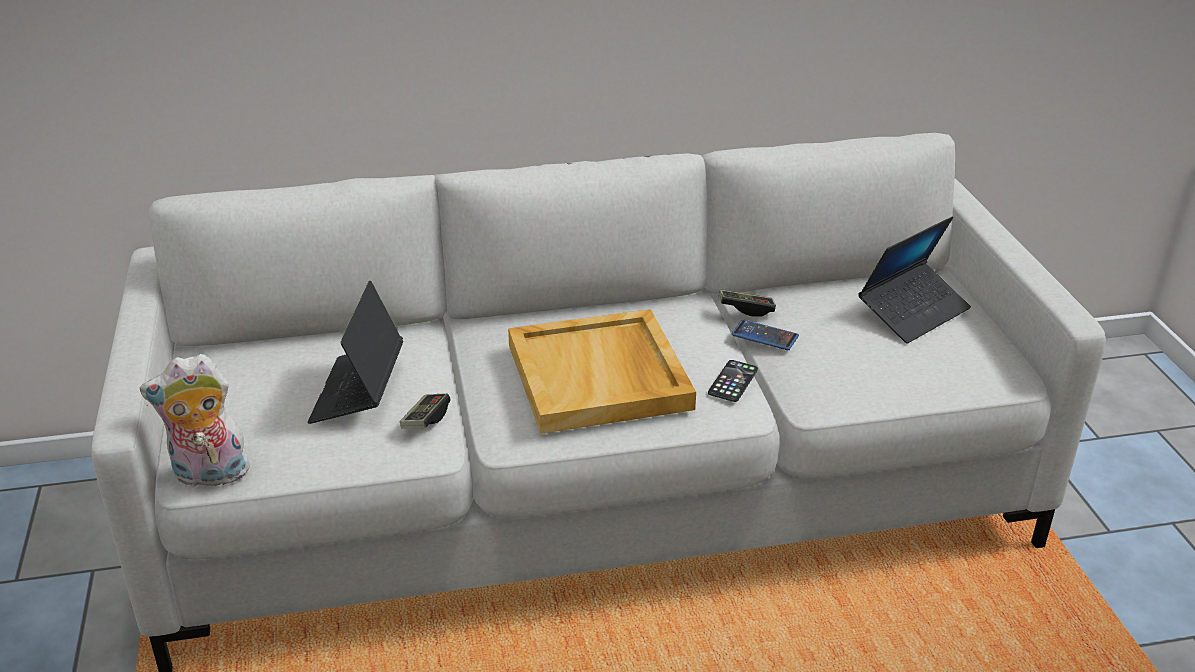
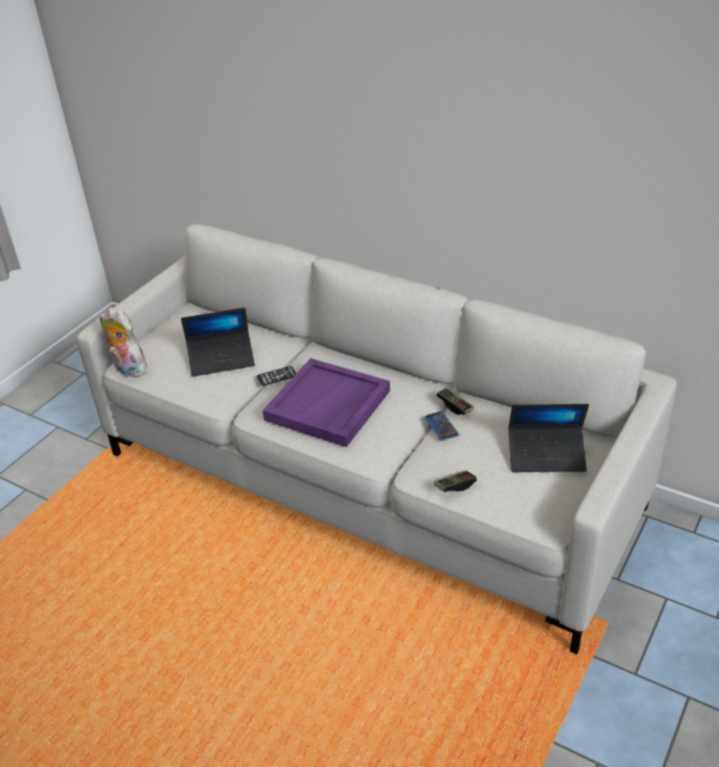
camera: 45 degrees right, 5 degrees up
laptop [308,281,403,424] -> laptop turned 150 degrees counterclockwise [181,308,255,377]
game controller [400,393,450,429] -> game controller moved to [434,470,477,492]
beige tray [508,309,696,434] -> purple tray [263,358,390,447]
phone [708,360,758,402] -> phone moved to [257,366,296,386]

